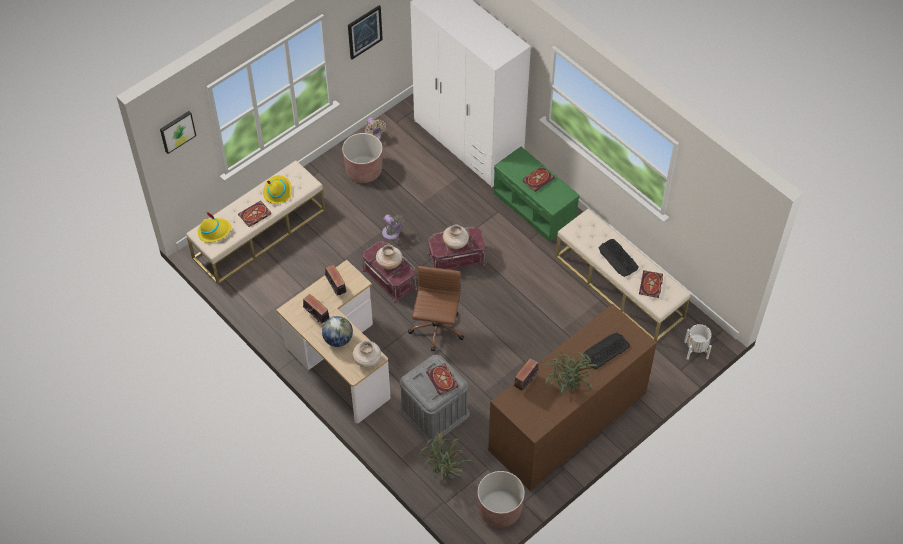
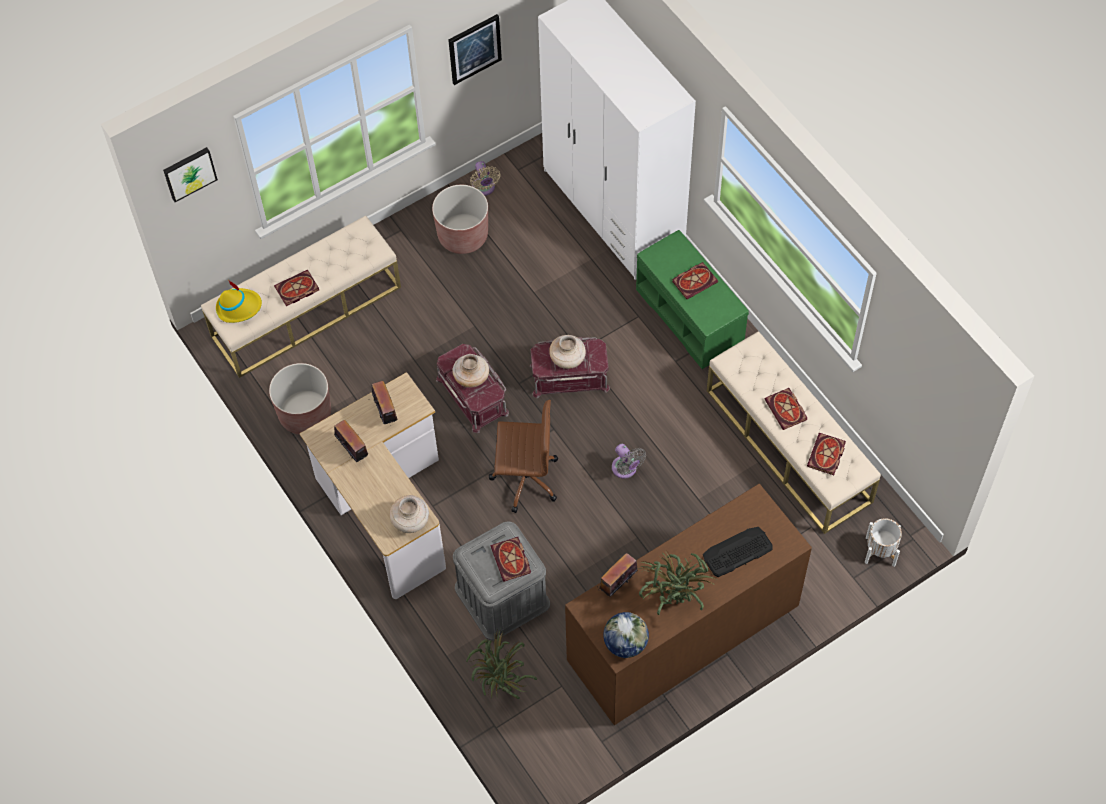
camera: 10 degrees right, 5 degrees up
yellow hat [263,175,292,204] -> none
globe [322,316,353,347] -> globe moved to [603,612,649,658]
grey fan [382,214,405,240] -> grey fan moved to [612,444,646,479]
brown office chair [408,266,464,351] -> brown office chair turned 75 degrees clockwise [489,400,558,513]
brown planter [478,471,525,528] -> brown planter moved to [269,363,331,435]
keyboard [598,239,639,277] -> book [765,388,807,430]

